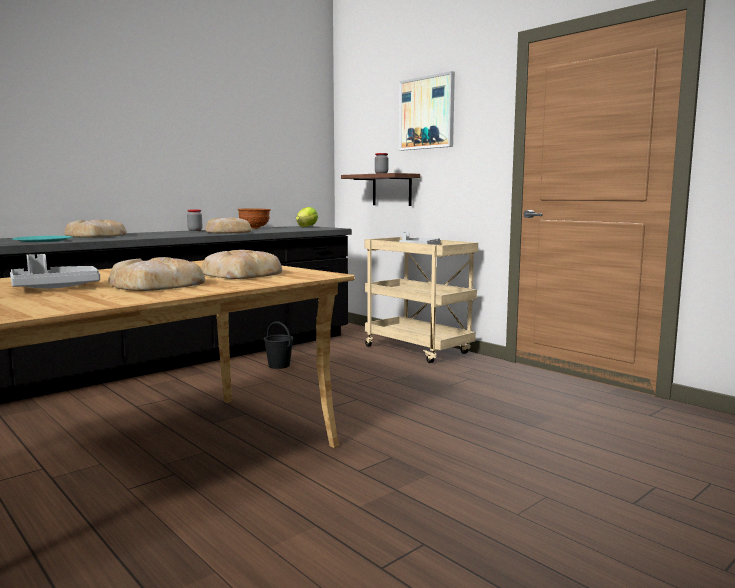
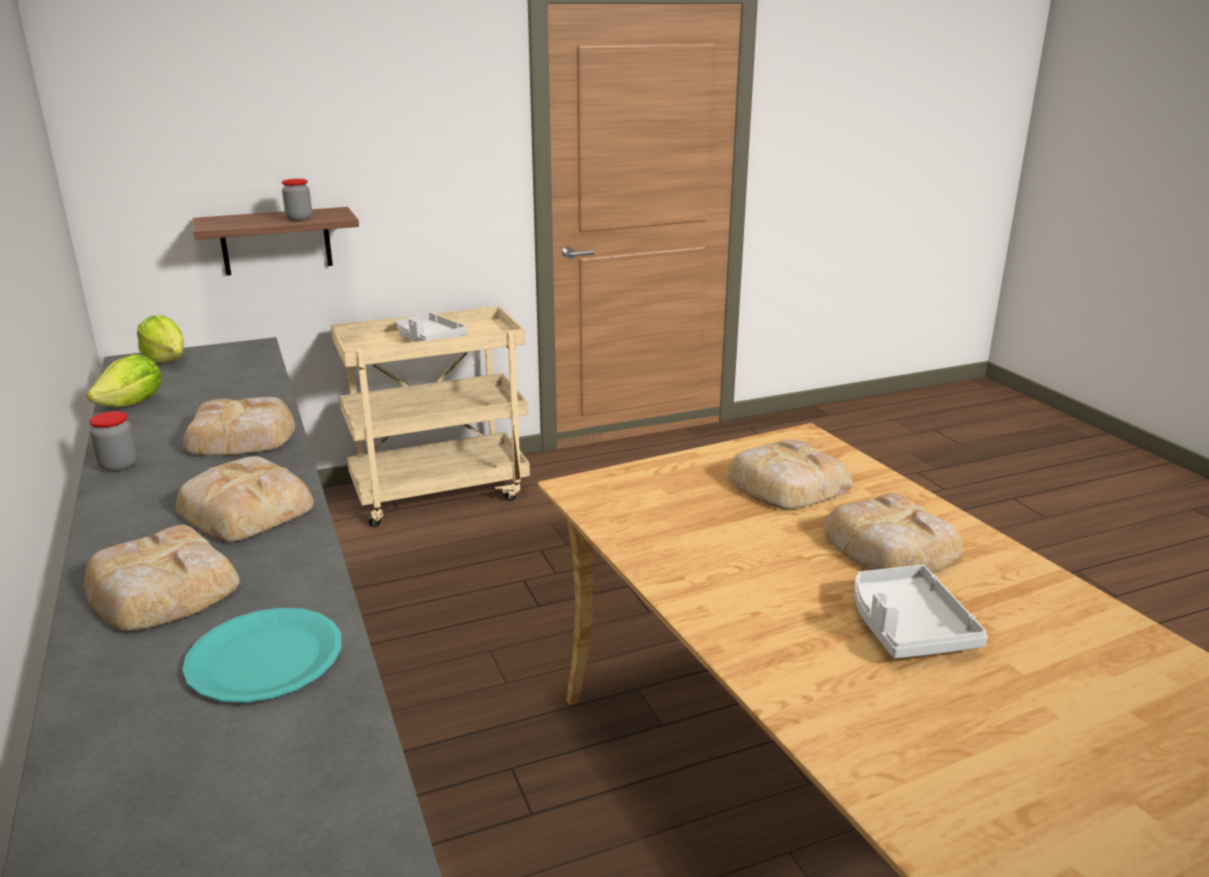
camera: 70 degrees left, 15 degrees up
brown bowl [237,208,271,229] -> lettuce [86,354,162,407]
black bucket [264,321,294,369] -> none
picture [399,71,455,151] -> none
none -> bread [176,456,314,542]

